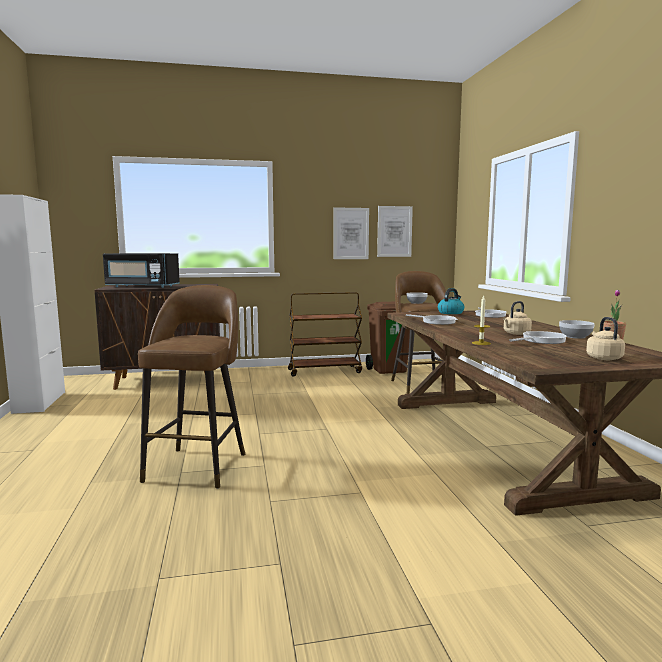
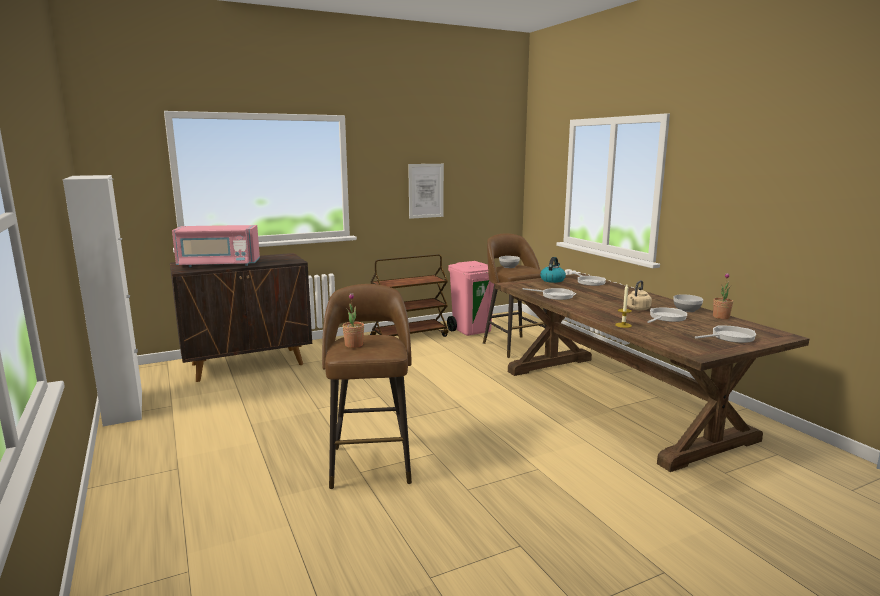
camera: 15 degrees left, 5 degrees up
black microwave [103,253,180,288] -> pink microwave [172,225,260,267]
brown trash can [366,302,410,374] -> pink trash can [447,261,494,336]
picture [377,206,413,257] -> none
beige kettle [586,317,625,360] -> frying pan [695,325,756,343]
none -> potted plant [342,293,364,348]

